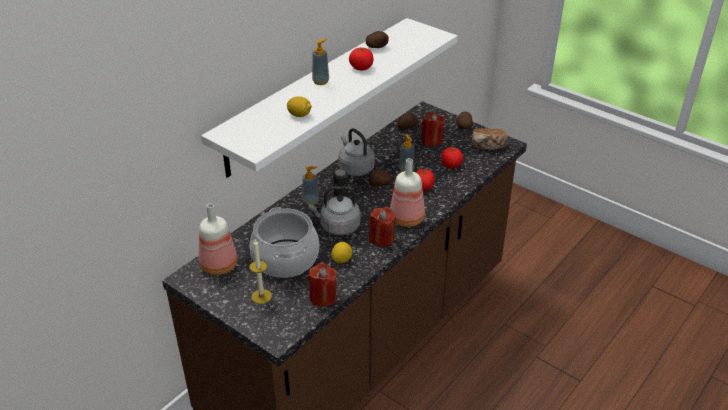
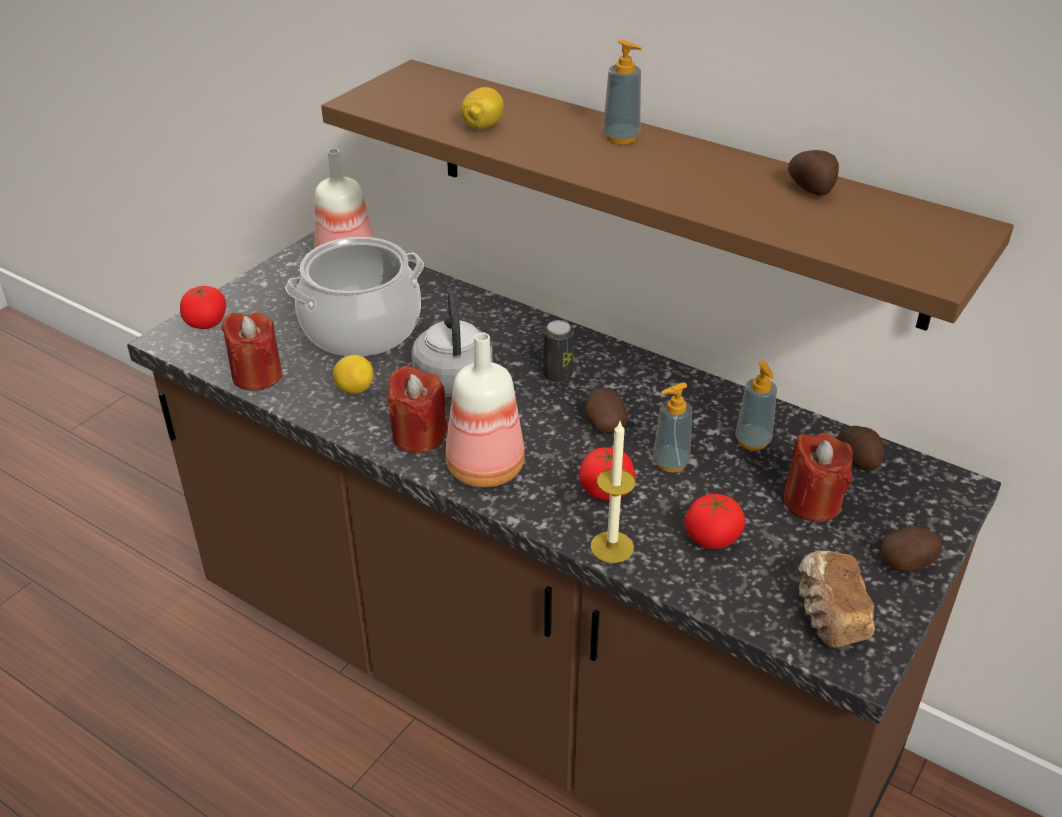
camera: 85 degrees right, 0 degrees up
white shelf [201,18,457,178] -> brown shelf [321,60,1014,331]
candle [249,240,272,304] -> candle moved to [590,422,636,563]
soap dispenser [302,166,319,206] -> soap dispenser moved to [735,360,777,450]
grey kettle [338,128,375,176] -> none
tomato [349,48,373,70] -> tomato moved to [180,286,226,329]

